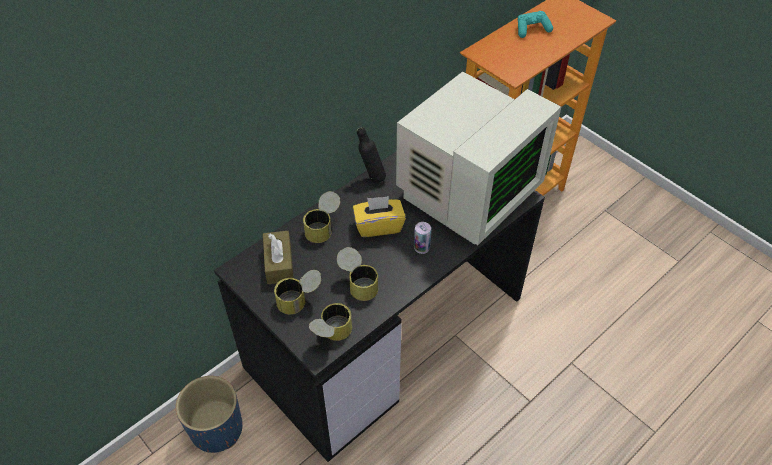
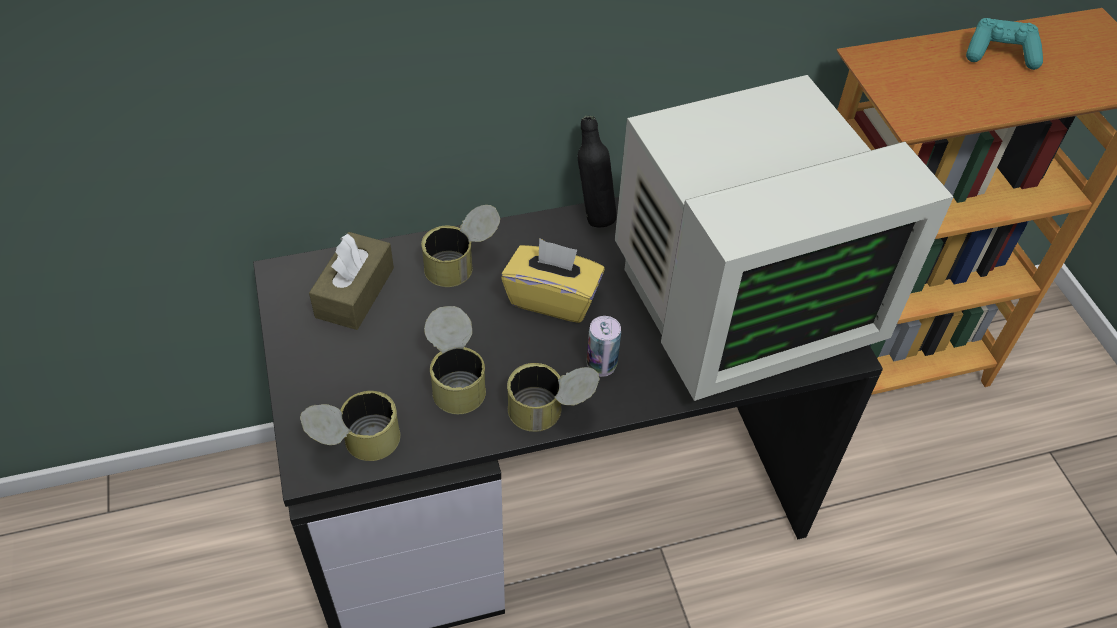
camera: 25 degrees right, 0 degrees up
blue planter [176,376,243,453] -> none
can [274,270,321,314] -> can moved to [507,363,600,432]

